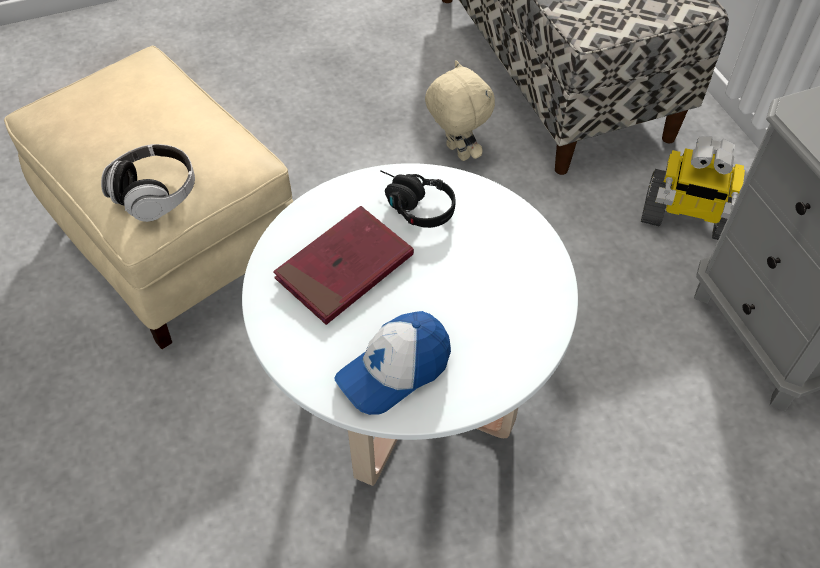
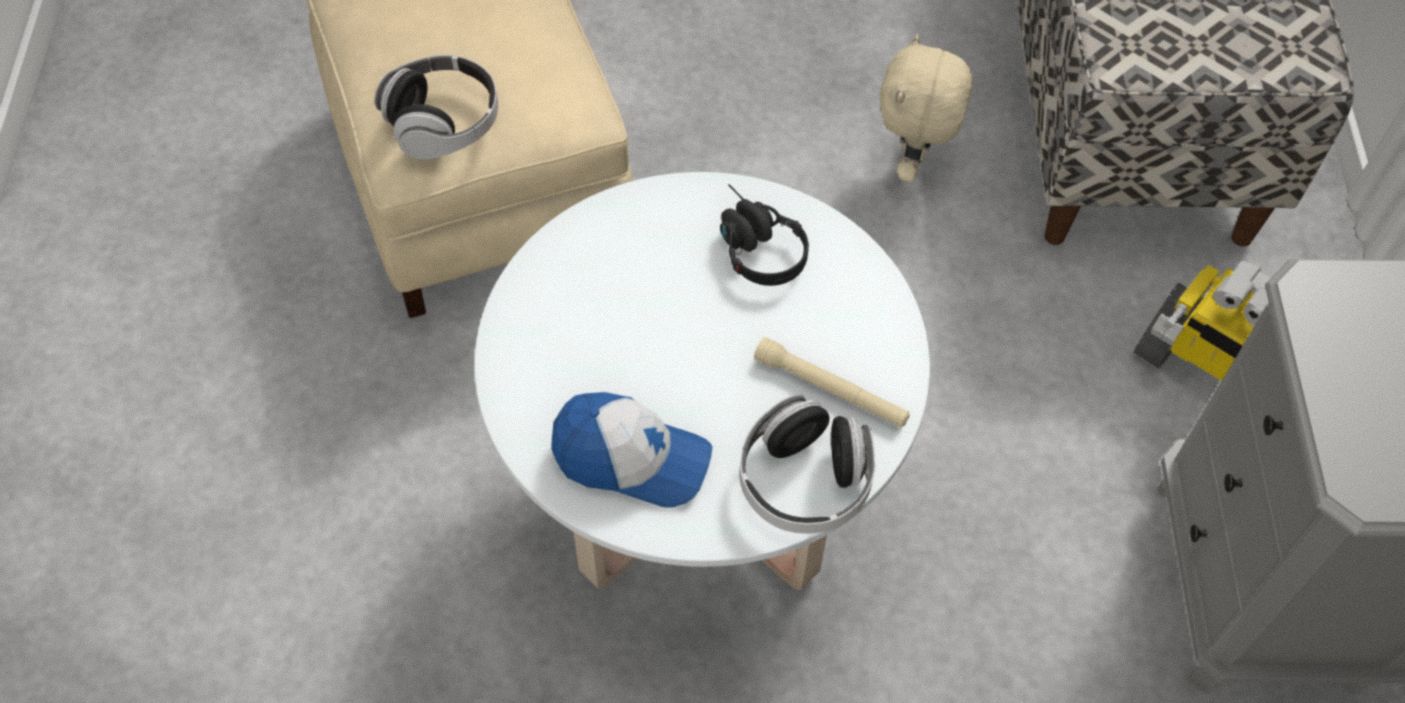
camera: 20 degrees right, 5 degrees up
red book [273,206,414,325] -> none
cap [335,311,451,415] -> cap turned 150 degrees counterclockwise [551,392,712,508]
beige plush toy [425,60,495,161] -> beige plush toy turned 150 degrees counterclockwise [880,34,972,182]
none -> headphones [739,394,875,534]
none -> beige flashlight [754,337,910,427]

